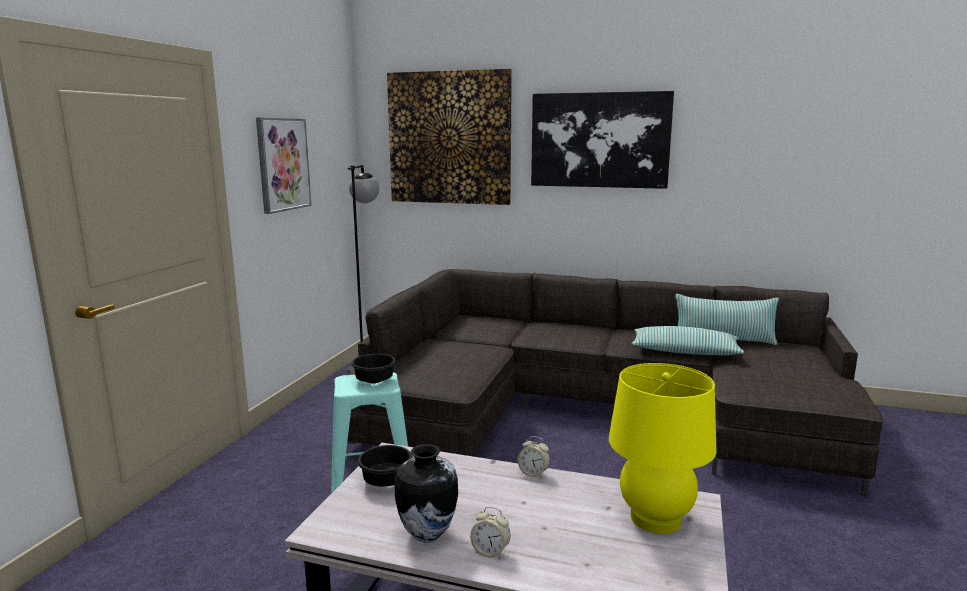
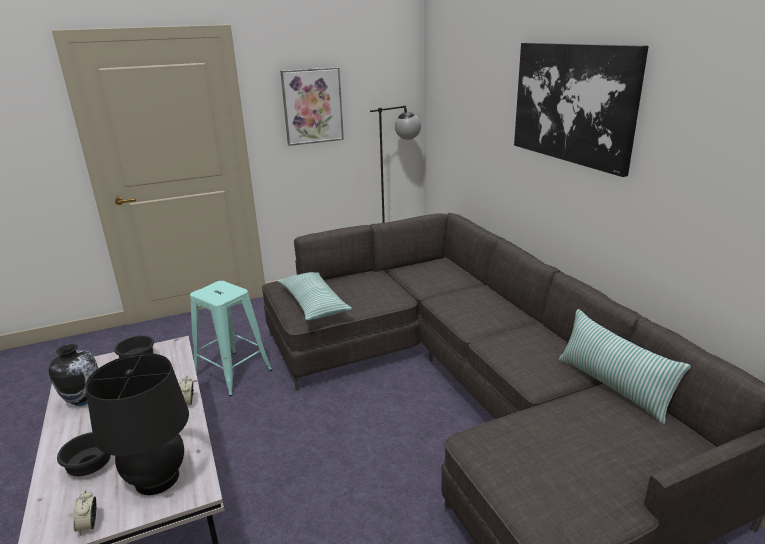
camera: 50 degrees right, 10 degrees up
black bowl [351,354,396,383] -> black bowl moved to [57,432,111,476]
picture [387,69,512,205] -> none
alarm clock [470,507,510,559] -> alarm clock moved to [73,490,97,535]
yellow table lamp [609,363,716,534] -> black table lamp [85,353,189,495]
pillow [632,326,744,355] -> pillow moved to [278,272,352,320]

